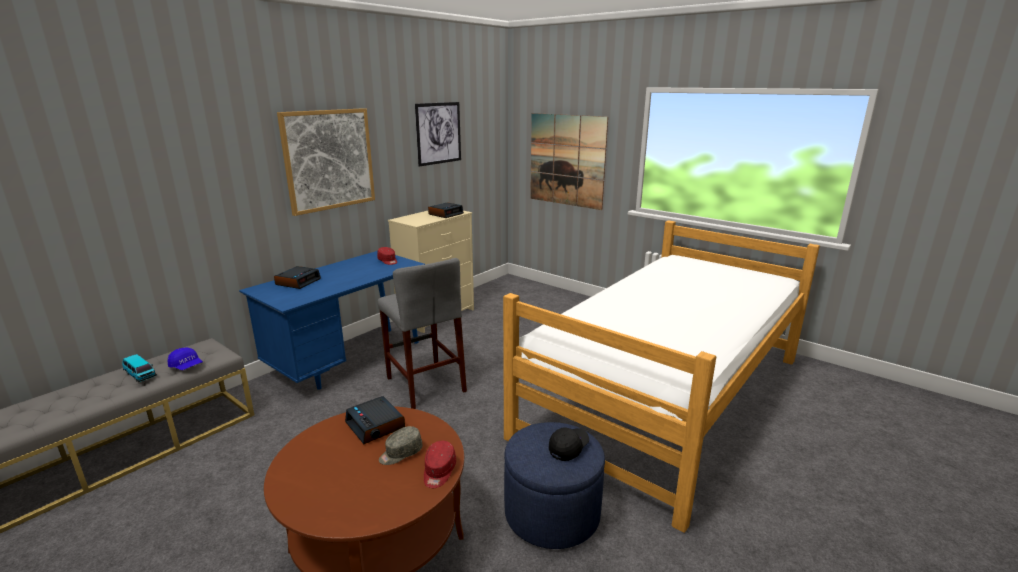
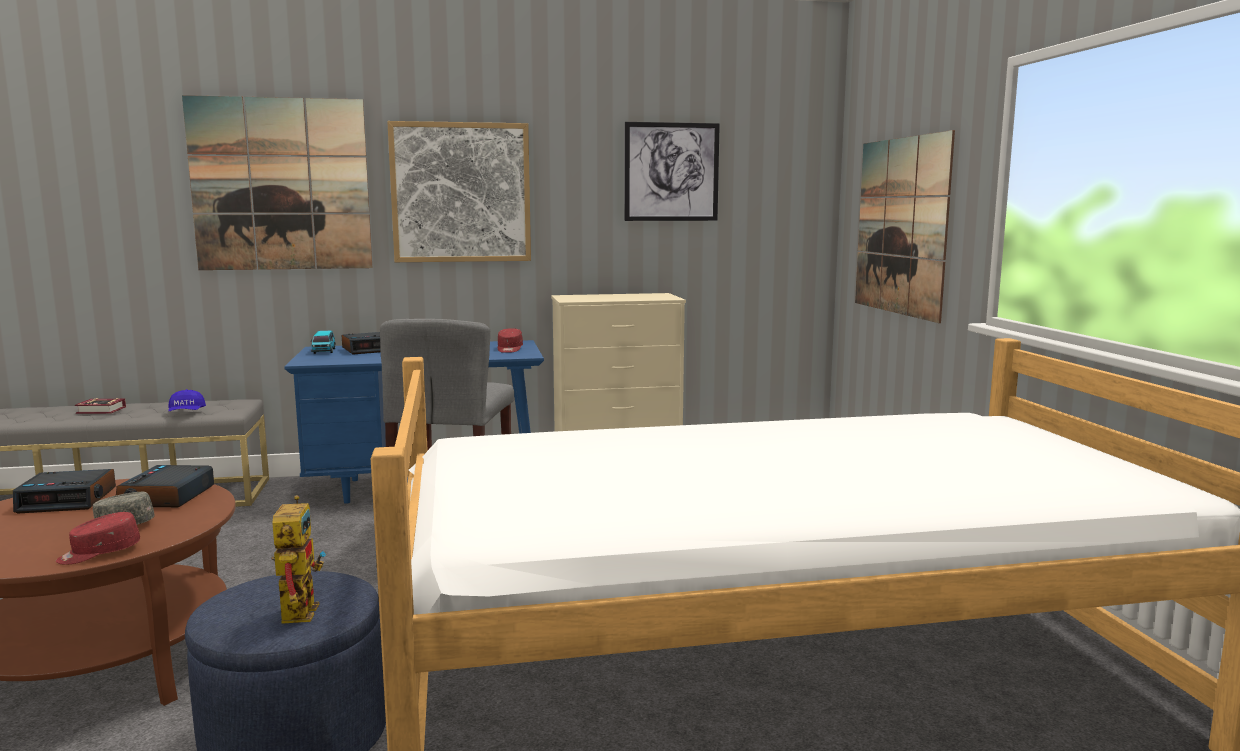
camera: 40 degrees right, 10 degrees down
toy car [122,354,157,382] -> toy car moved to [310,331,336,354]
alarm clock [428,202,464,218] -> alarm clock moved to [13,469,116,513]
black cap [549,427,589,461] -> toy robot [271,495,326,624]
none -> book [75,398,126,414]
none -> picture [182,95,373,270]

